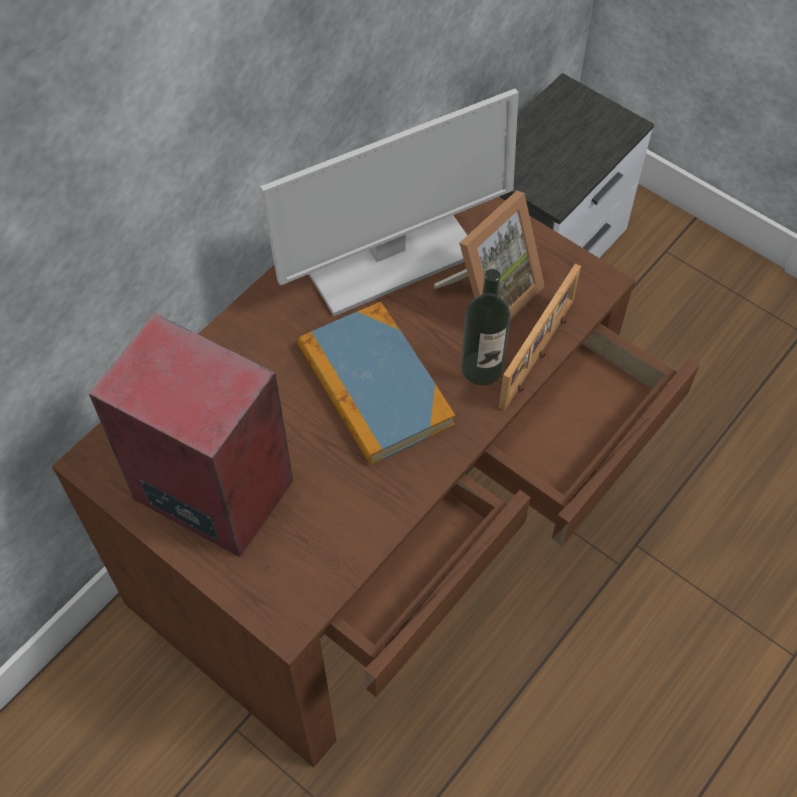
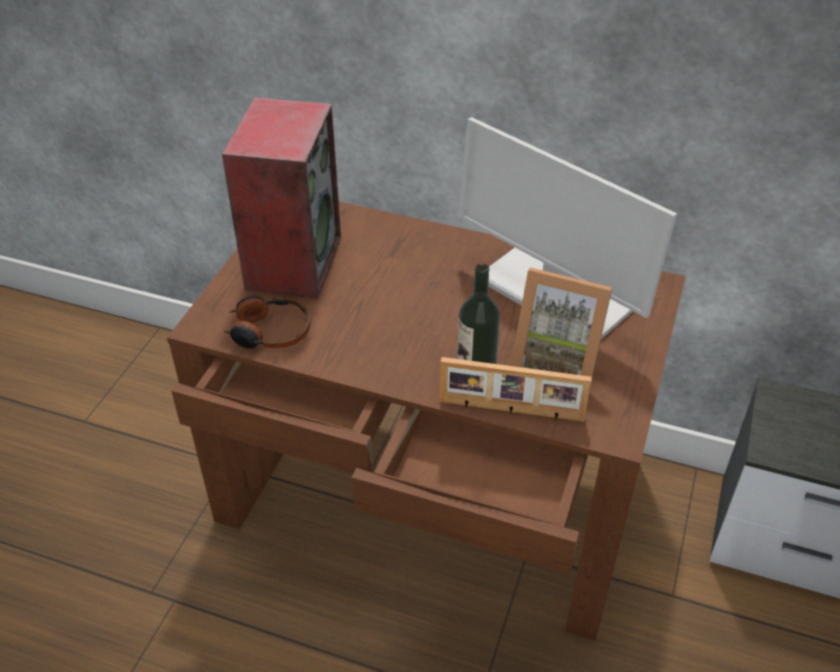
camera: 70 degrees right, 15 degrees down
book [298,302,456,465] -> none
none -> headphones [224,296,311,349]

